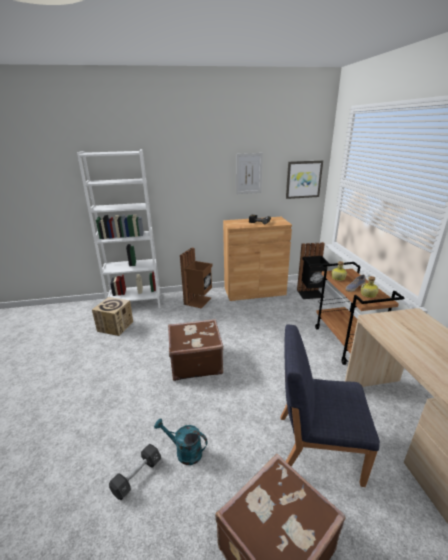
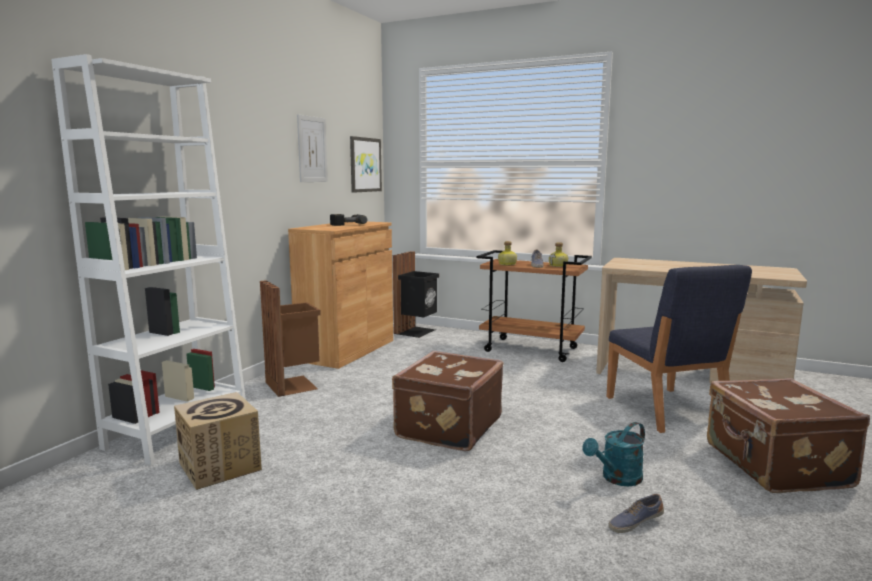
camera: 55 degrees left, 15 degrees down
black dumbbell [109,444,161,500] -> shoe [608,494,664,533]
blue chair [280,324,380,487] -> blue chair turned 60 degrees counterclockwise [607,265,752,433]

